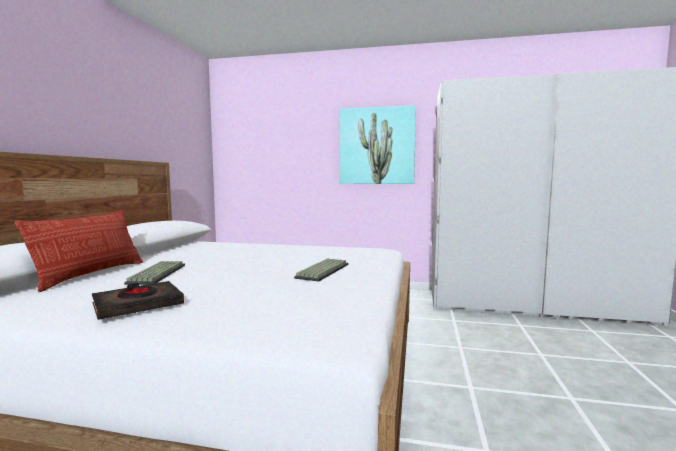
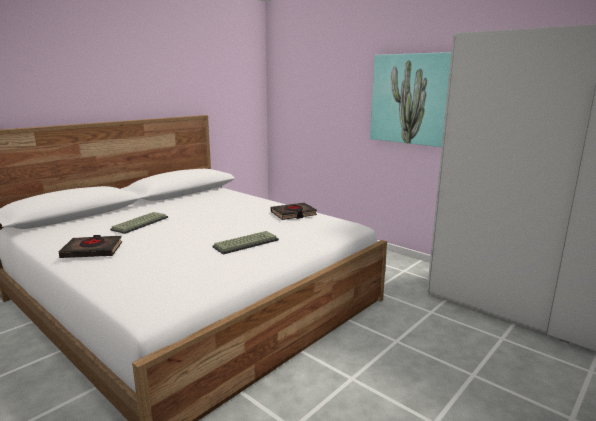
camera: 30 degrees right, 10 degrees up
pillow [15,210,143,292] -> none
none -> black book [271,203,317,220]

